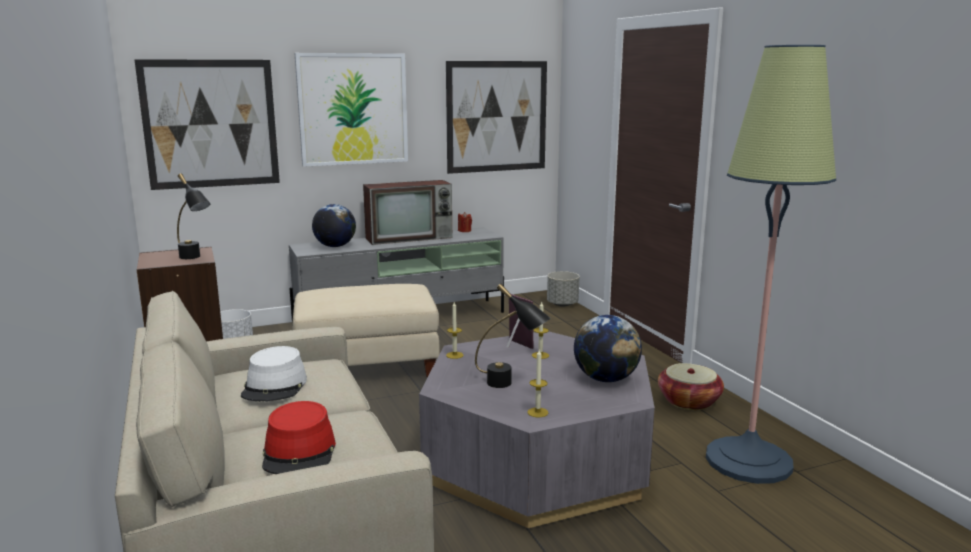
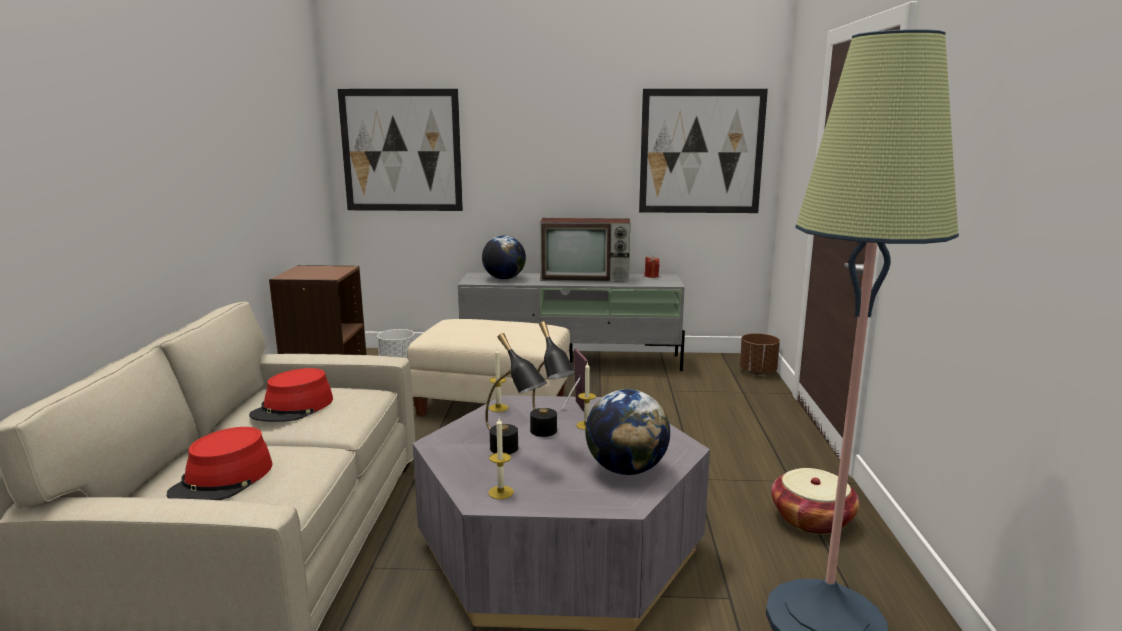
camera: 25 degrees right, 0 degrees up
black table lamp [177,173,210,259] -> black table lamp moved to [530,321,575,437]
white hat [241,346,307,401] -> red hat [249,368,333,422]
picture [295,53,408,167] -> none
grey planter [547,271,580,307] -> brown planter [740,333,780,375]

